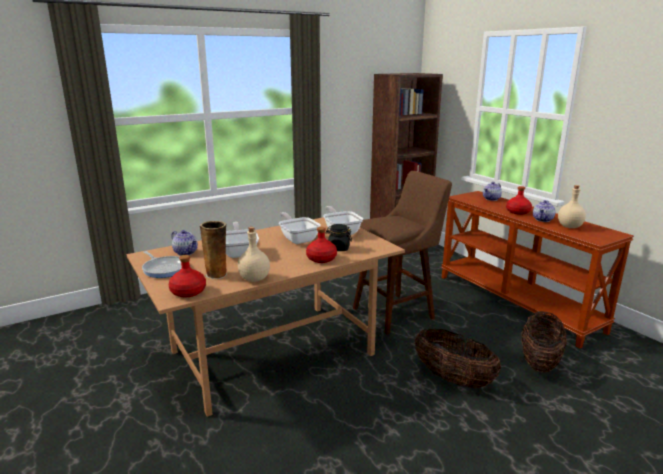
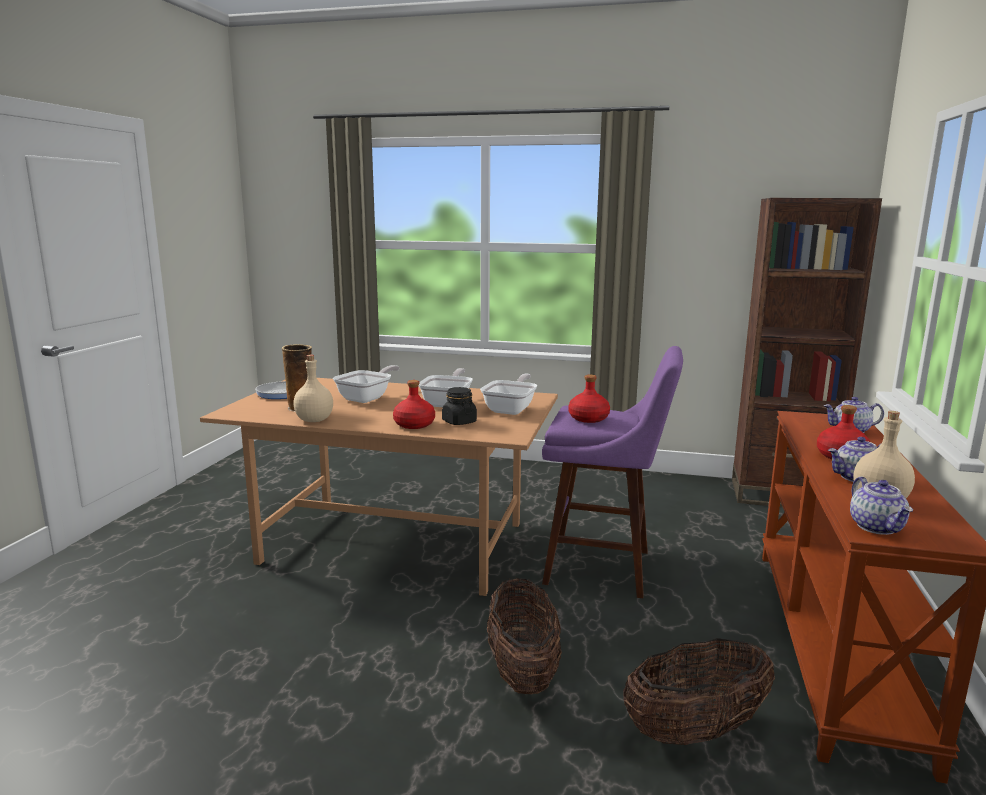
camera: 45 degrees right, 5 degrees down
red bottle [169,255,206,297] -> red bottle moved to [568,375,610,423]
teapot [171,230,198,256] -> teapot moved to [850,477,913,535]
brown stool [353,171,452,335] -> purple stool [542,346,683,598]

